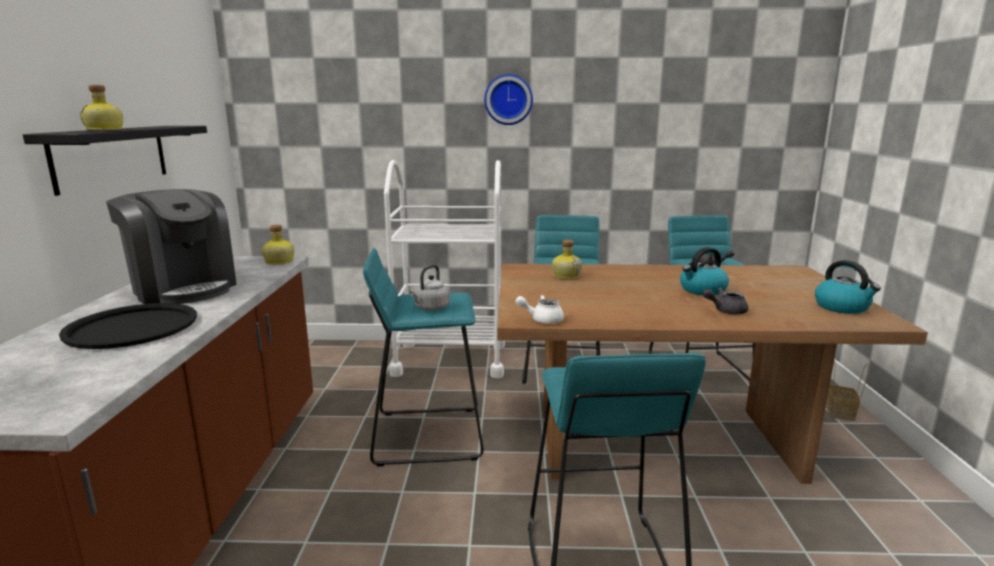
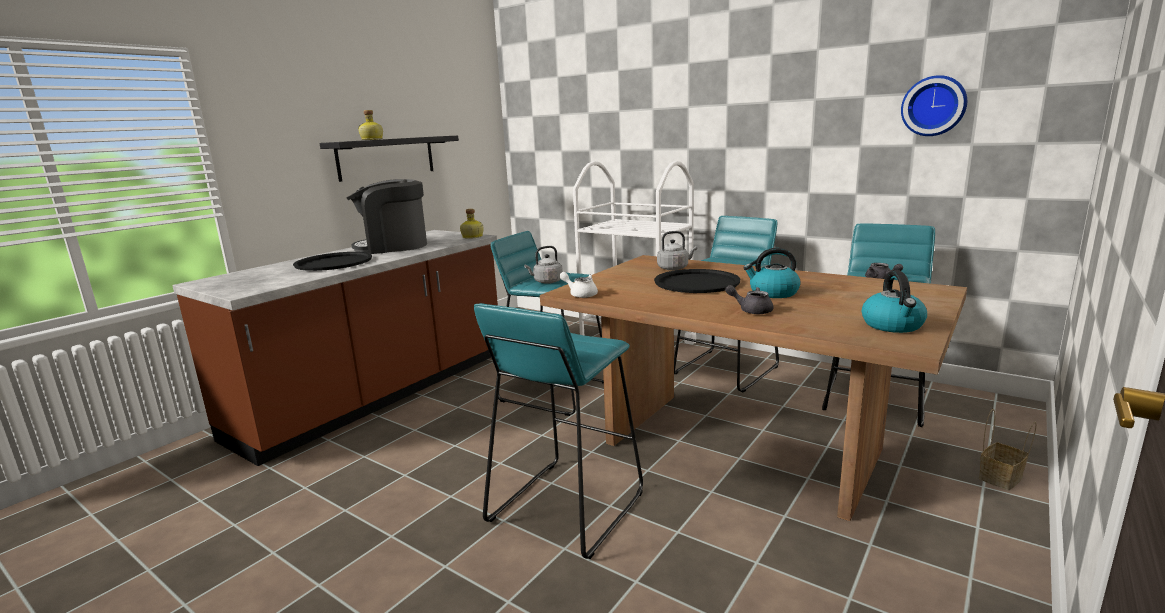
camera: 35 degrees right, 0 degrees up
coffee machine [106,189,237,304] -> coffee machine turned 90 degrees clockwise [347,179,427,254]
wall clock [484,74,533,125] -> wall clock moved to [901,75,967,136]
bottle [552,239,582,279] -> grey kettle [657,231,697,270]
none -> black tray [654,269,740,293]

